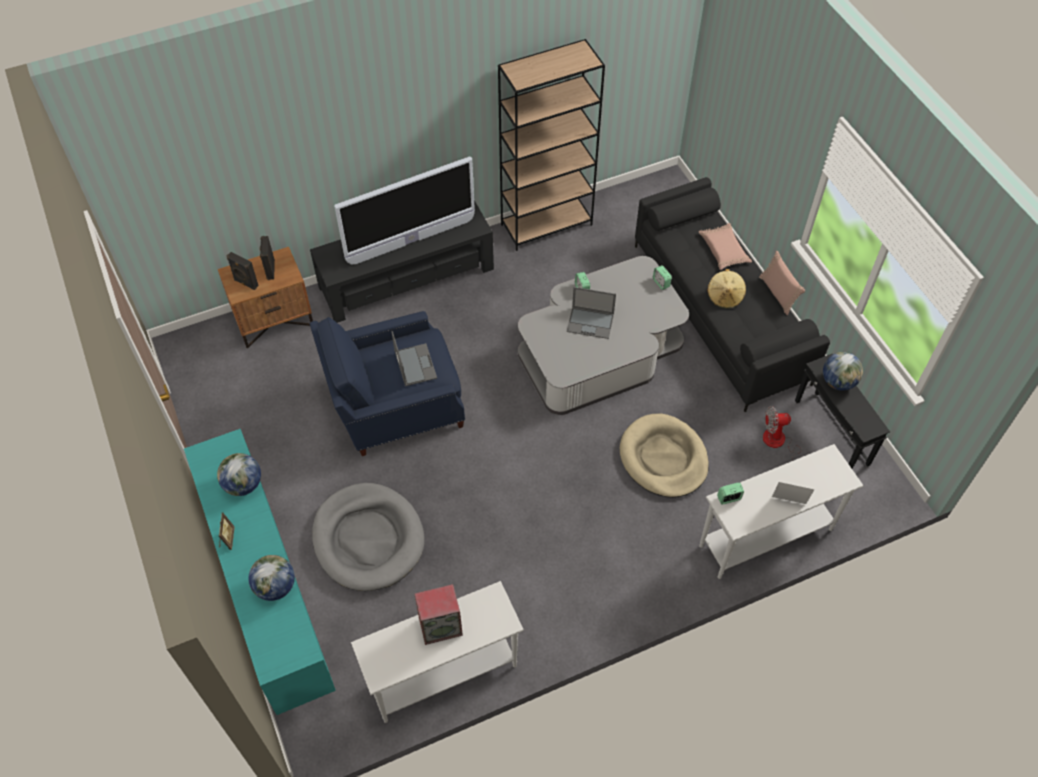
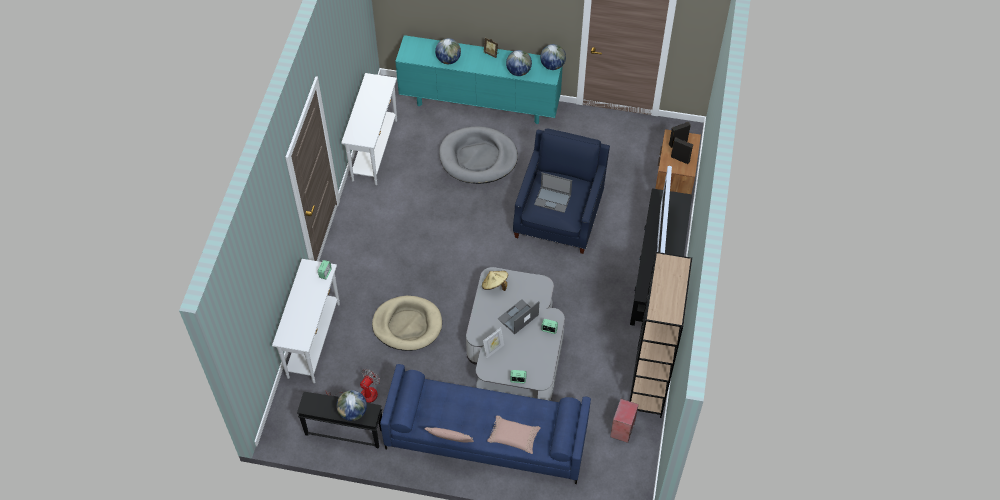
camera: 125 degrees right, 0 degrees up
speaker [414,584,463,645] -> speaker moved to [610,398,639,443]
black sofa [635,177,830,412] -> blue sofa [380,364,591,484]
beige hat [707,269,746,309] -> beige hat moved to [482,271,508,291]
picture frame [772,482,815,504] -> picture frame moved to [483,328,504,359]
none -> globe [540,44,566,70]

